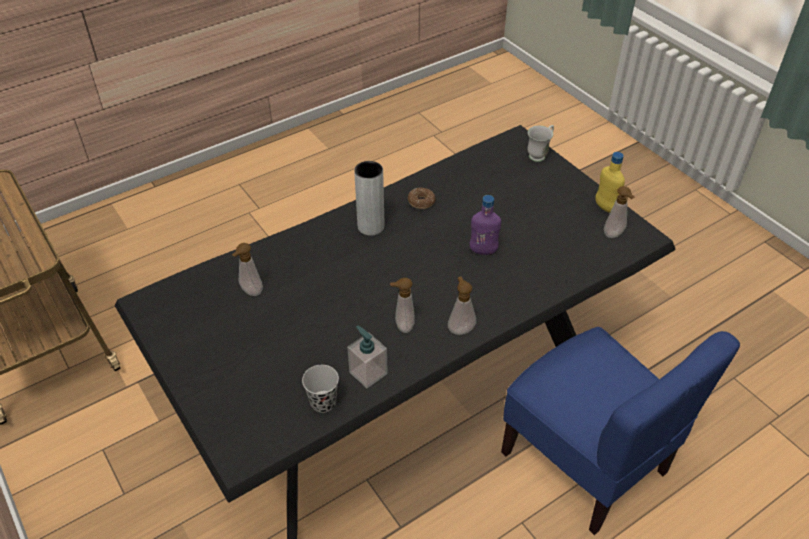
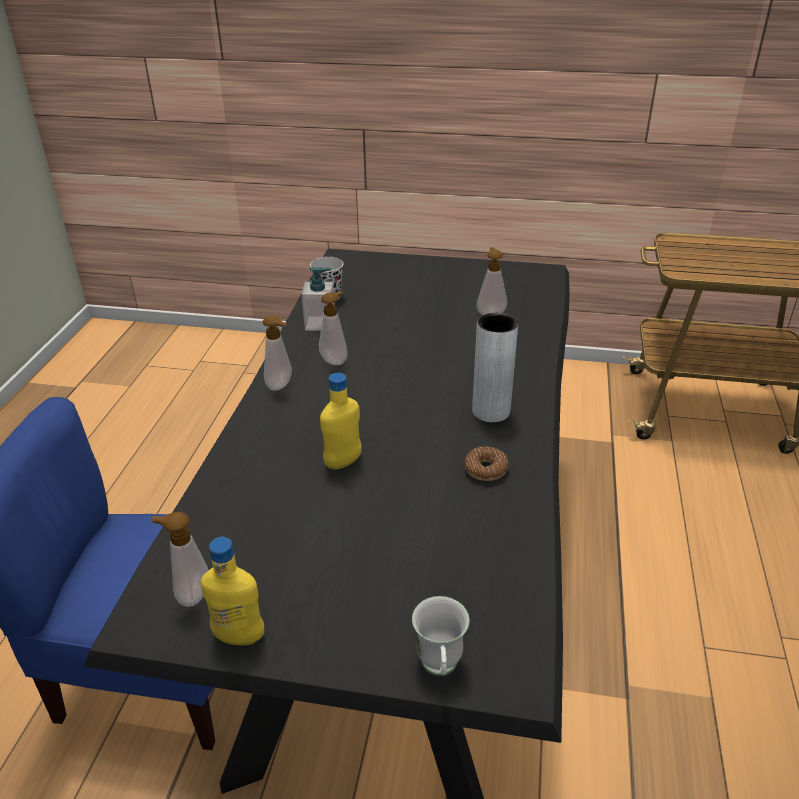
camera: 135 degrees right, 10 degrees down
purple bottle [469,195,501,255] -> yellow bottle [320,373,362,469]

